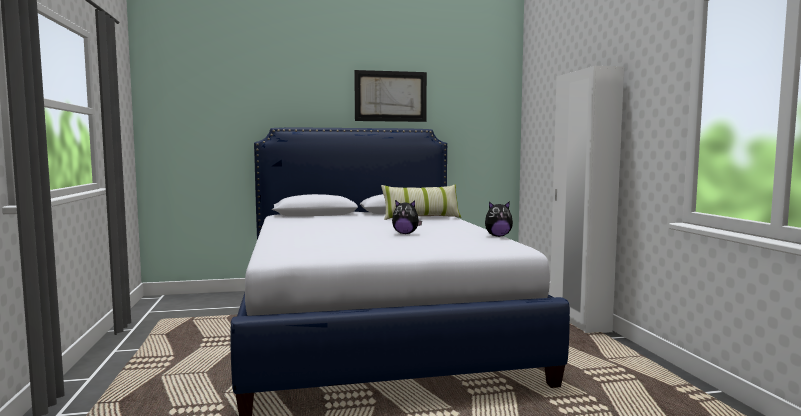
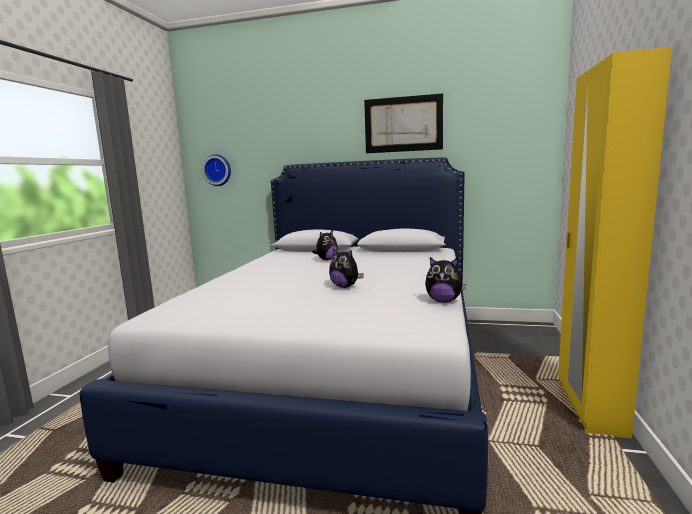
camera: 25 degrees right, 5 degrees up
pillow [381,184,461,220] -> none
white wardrobe [550,66,624,333] -> yellow wardrobe [558,47,672,438]
none -> wall clock [202,154,231,186]
none -> plush toy [312,230,338,260]

